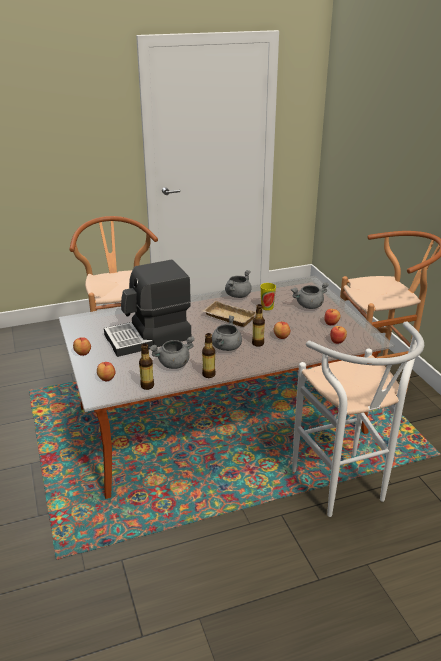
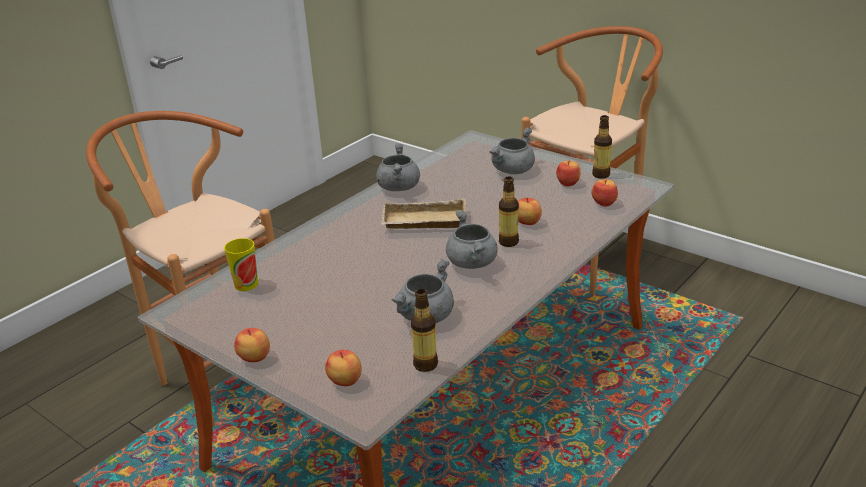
camera: 30 degrees left, 0 degrees up
coffee machine [104,260,191,357] -> none
bottle [202,333,216,378] -> bottle moved to [592,115,612,179]
cup [261,283,276,310] -> cup moved to [224,238,258,291]
white stool [292,322,424,517] -> none

